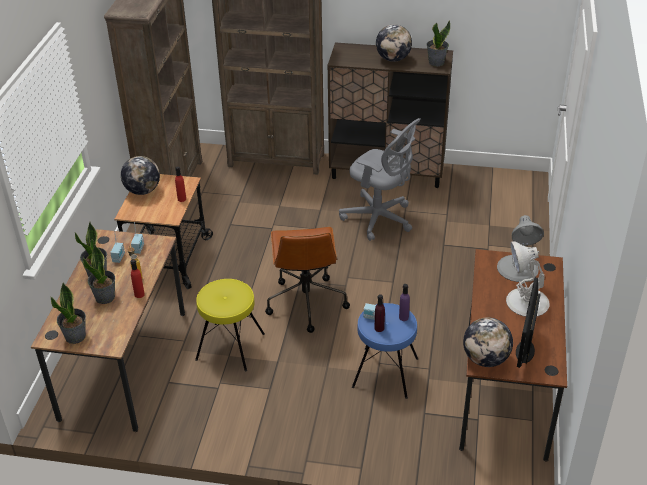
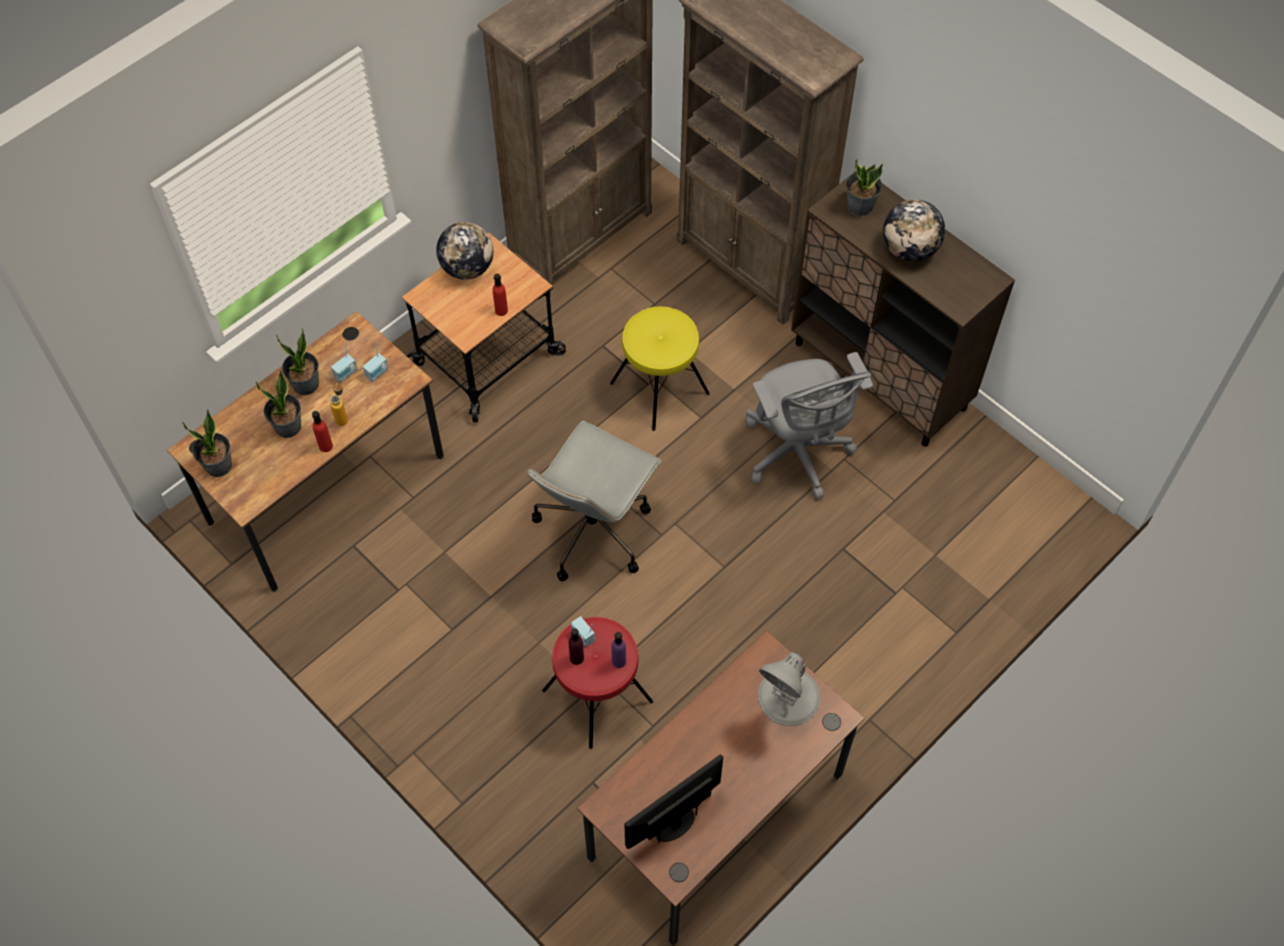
camera: 35 degrees right, 20 degrees up
yellow stool [195,279,265,371] -> yellow stool moved to [610,306,710,431]
brown office chair [265,227,350,333] -> grey office chair [527,421,661,581]
blue stool [352,303,418,399] -> red stool [542,617,653,749]
potted plant [427,21,450,66] -> potted plant moved to [846,159,883,216]
globe [463,317,513,367] -> none
white table lamp [506,241,550,317] -> none

